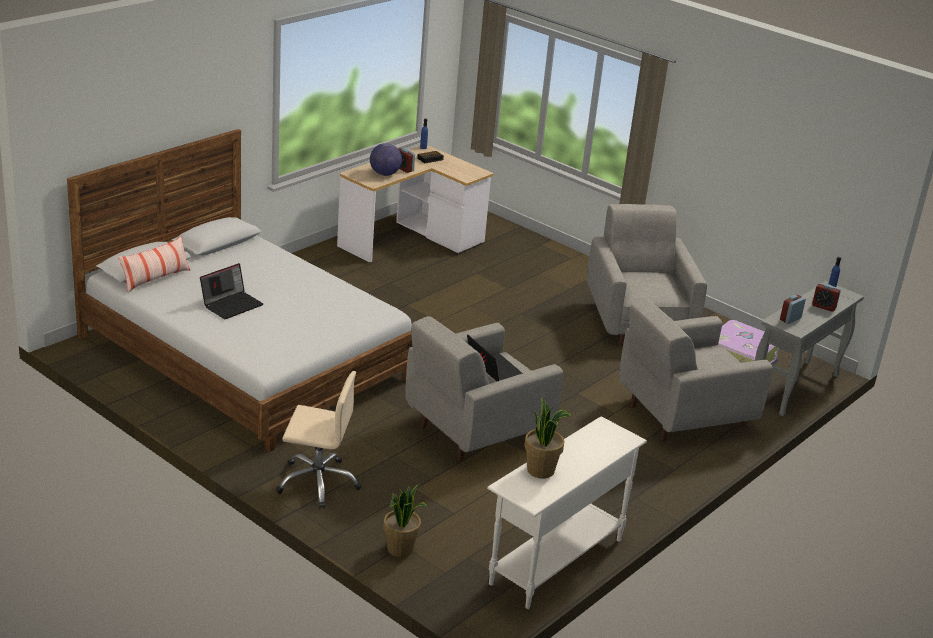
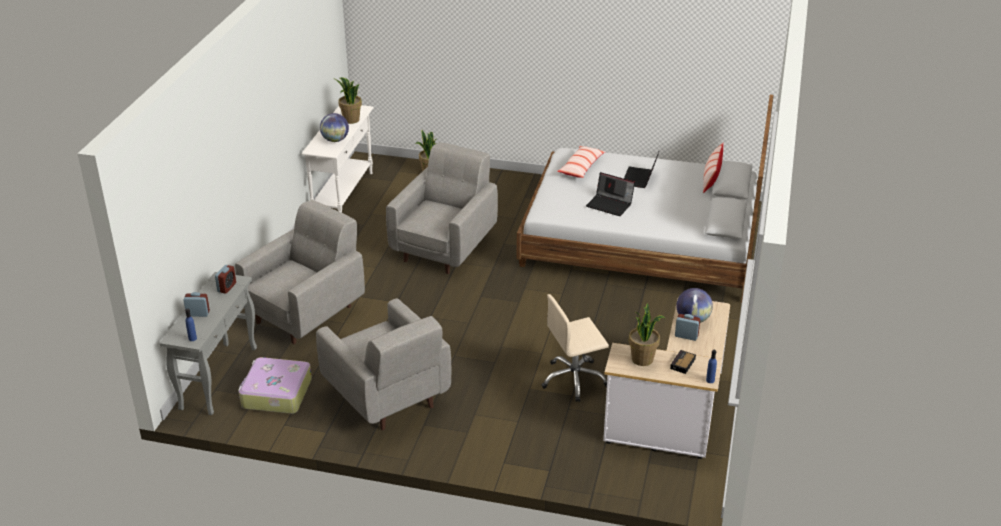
camera: 155 degrees right, 5 degrees up
beige office chair [276,371,362,509] -> beige office chair moved to [541,294,609,402]
laptop [467,334,523,381] -> laptop moved to [586,172,635,216]
none -> globe [320,113,349,142]
none -> pillow [557,146,605,178]
none -> potted plant [629,303,665,366]

